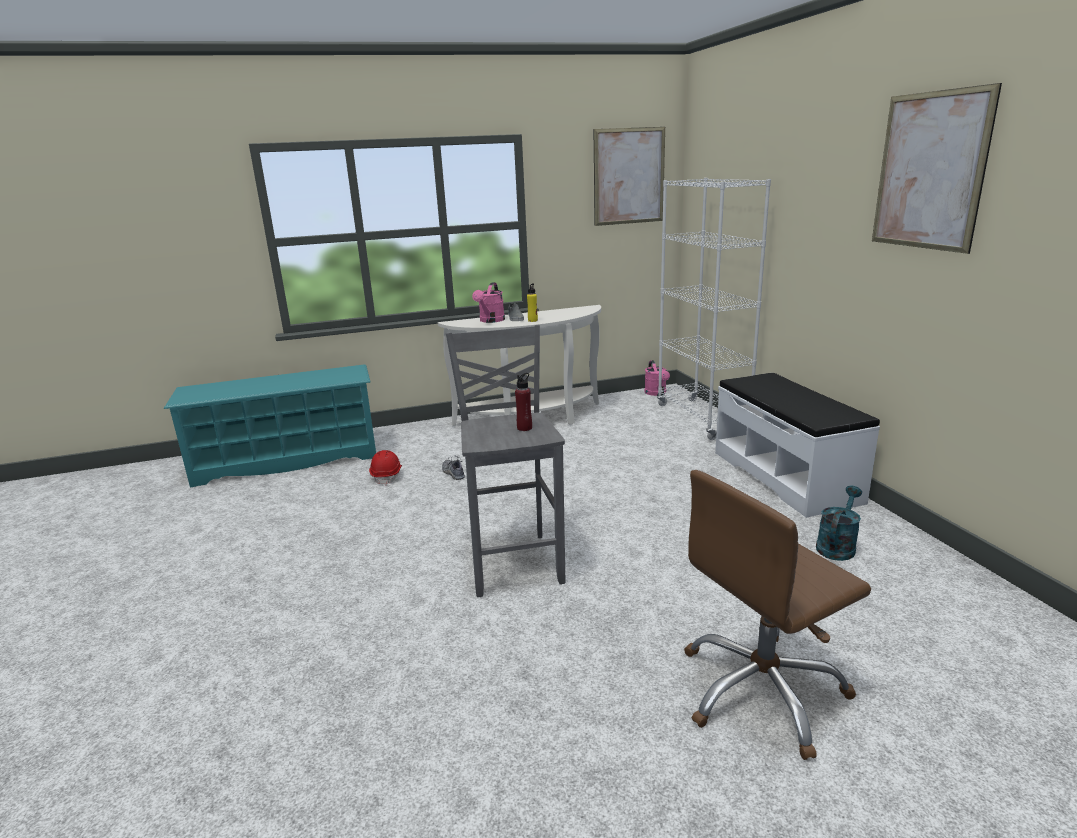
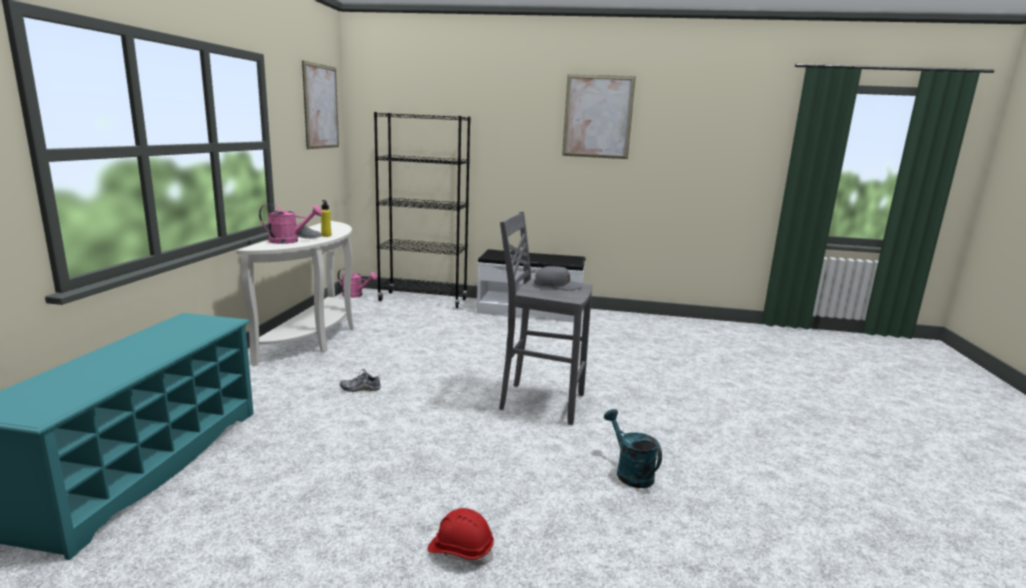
camera: 65 degrees left, 5 degrees down
red hard hat [369,450,402,486] -> red hard hat moved to [427,508,494,566]
pink watering can [472,282,505,323] -> pink watering can turned 45 degrees counterclockwise [259,204,322,244]
red bottle [515,373,532,431] -> grey cap [534,266,583,291]
white bookcase [657,178,771,440] -> black bookcase [374,112,471,308]
brown office chair [684,470,871,760] -> none
turquoise watering can [816,486,862,561] -> turquoise watering can moved to [604,409,662,488]

